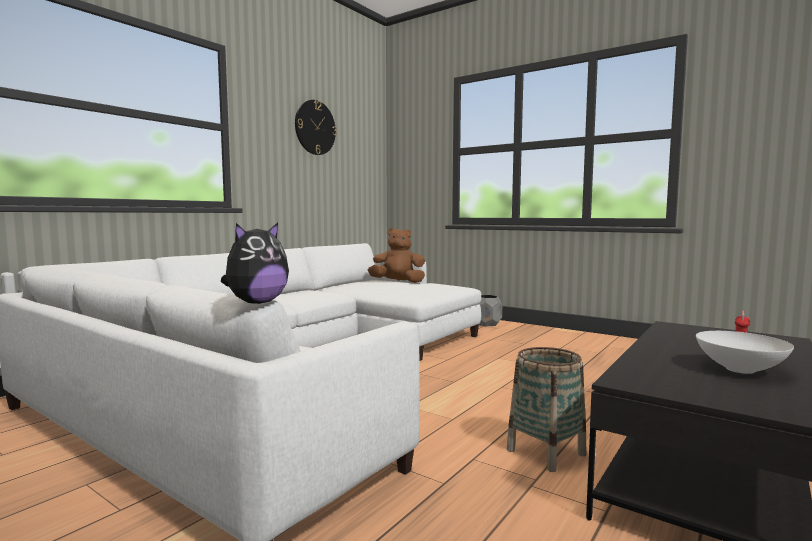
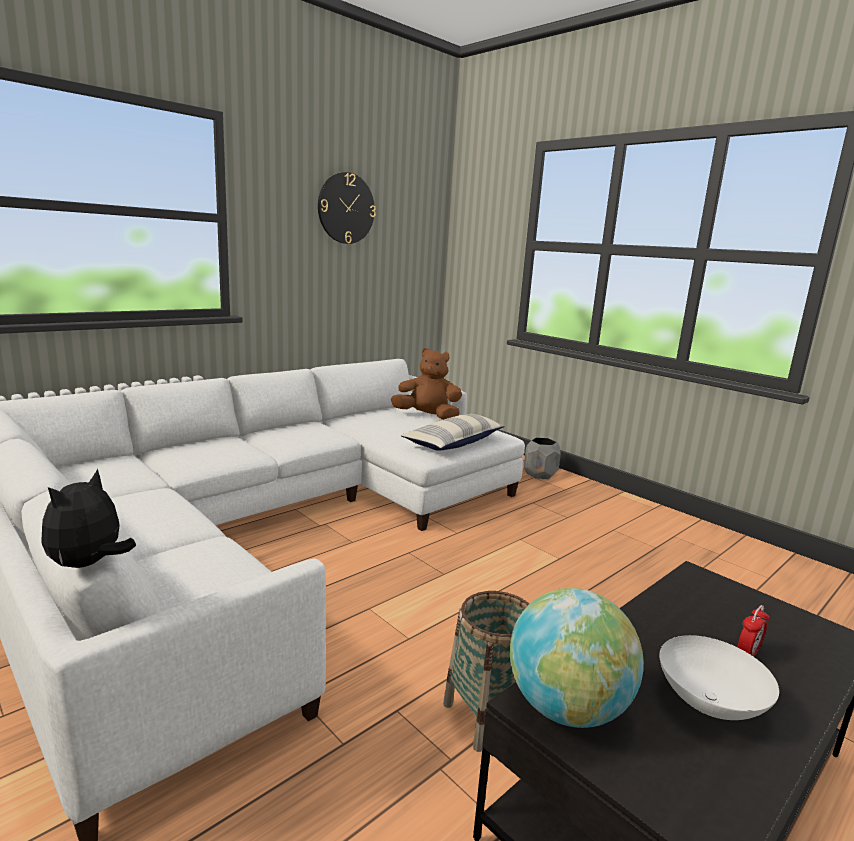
camera: 10 degrees right, 10 degrees up
plush toy [221,223,289,304] -> plush toy turned 150 degrees clockwise [41,469,136,568]
none -> pillow [401,414,505,451]
none -> globe [510,588,644,728]

